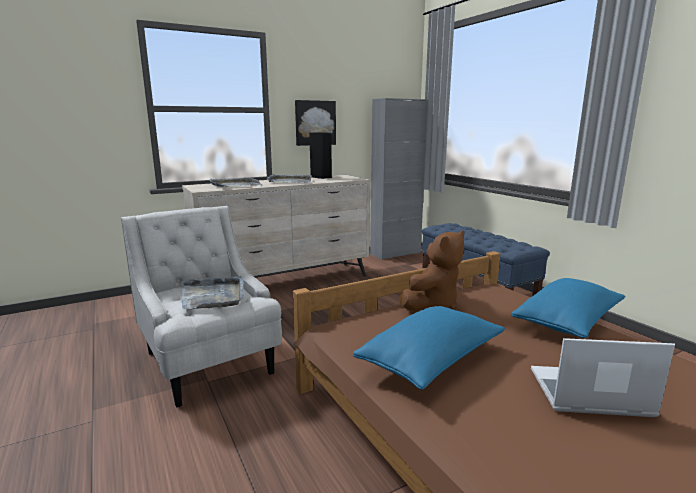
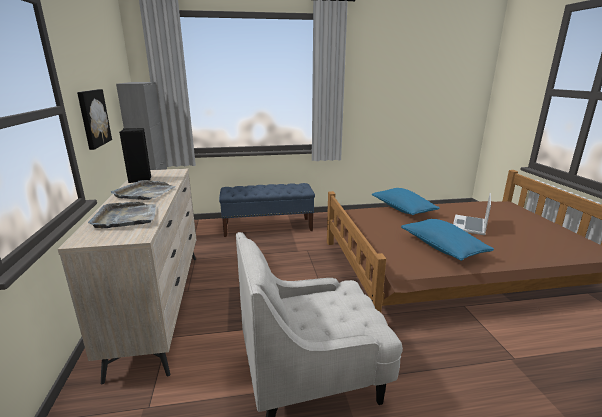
camera: 70 degrees left, 5 degrees up
grey tray [181,276,244,310] -> none
brown plush toy [401,231,464,311] -> none

